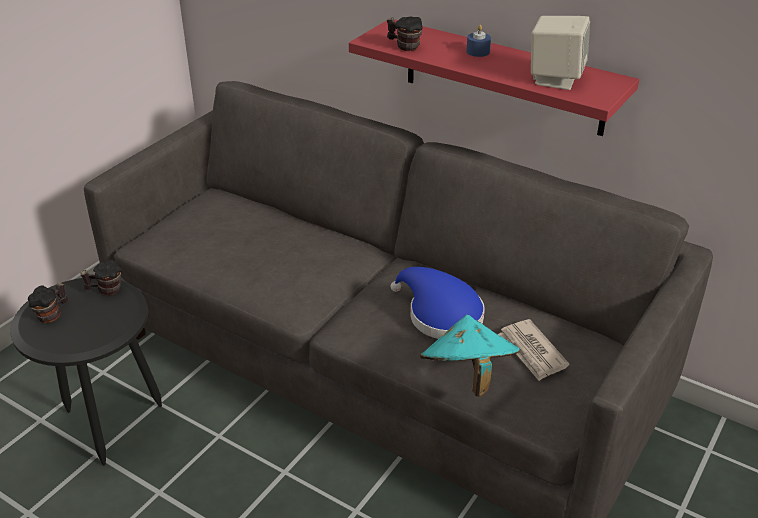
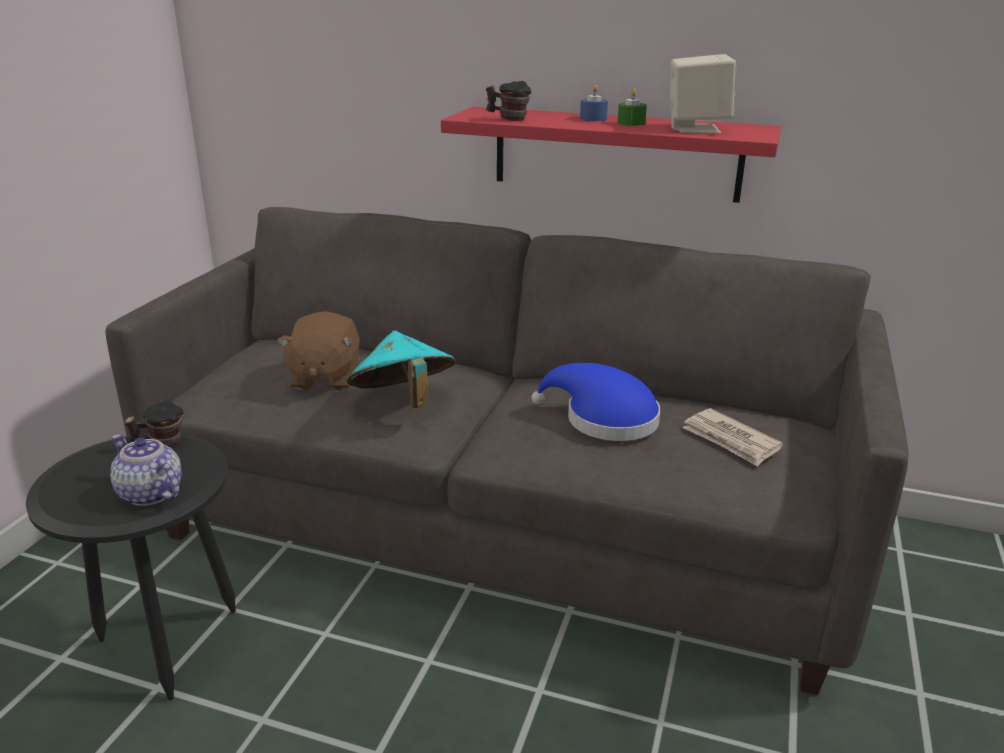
camera: 15 degrees left, 10 degrees down
mug [28,283,68,323] -> none
turquoise hat [420,315,520,396] -> turquoise hat moved to [347,331,455,408]
none -> teapot [110,434,182,506]
none -> brown plush toy [277,311,360,390]
none -> green candle [617,89,647,126]

